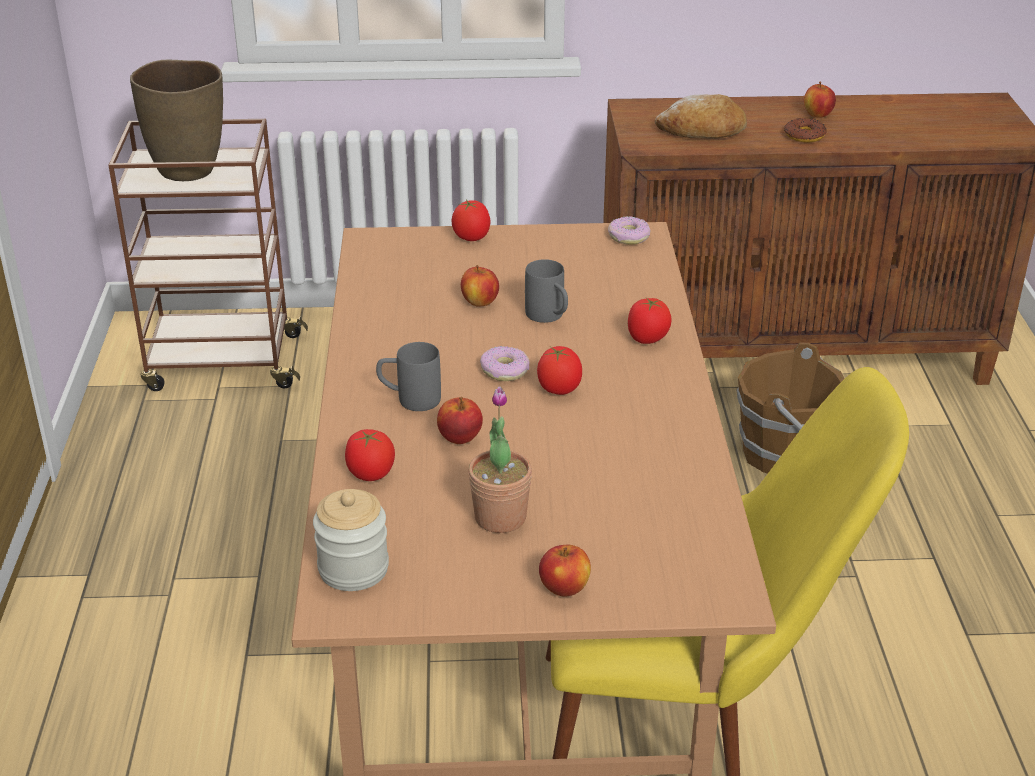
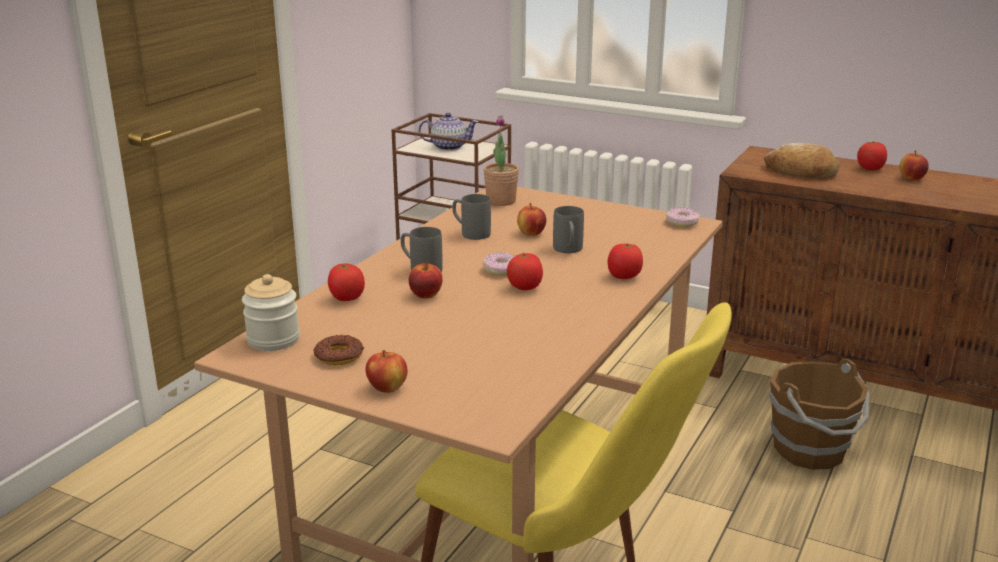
camera: 30 degrees right, 10 degrees down
brown vase [130,60,223,181] -> teapot [418,113,479,151]
tomato [452,200,490,241] -> tomato moved to [857,141,887,170]
potted plant [468,386,532,533] -> potted plant moved to [483,115,519,206]
donut [784,118,827,142] -> donut moved to [313,335,364,365]
none -> grey mug [452,194,491,240]

